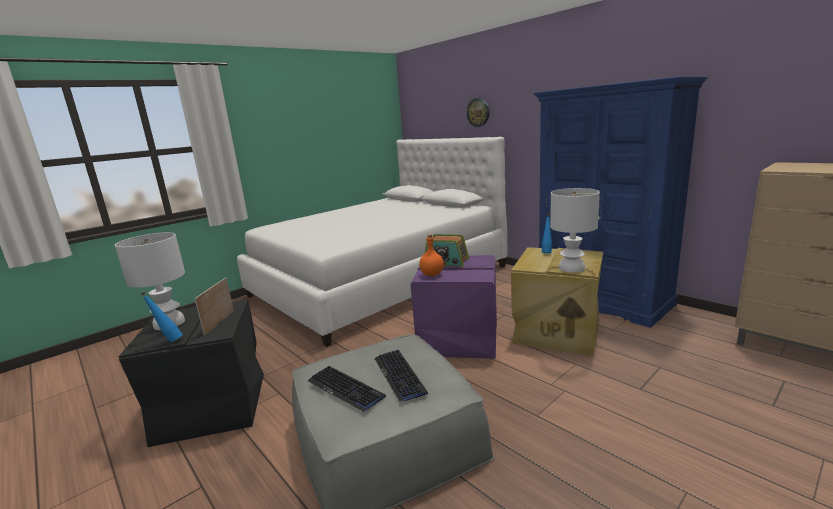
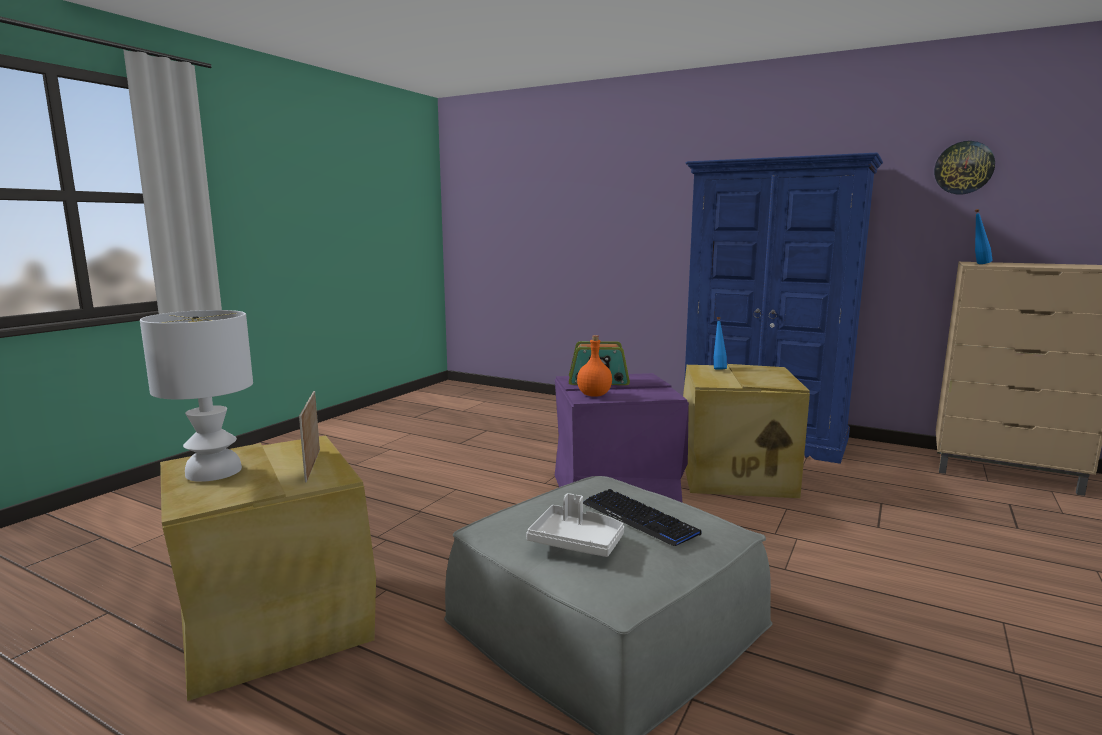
camera: 20 degrees left, 5 degrees down
black storage box [119,300,264,447] -> beige storage box [160,435,376,701]
blue bottle [141,292,183,343] -> blue bottle moved to [975,209,993,264]
white bed [237,137,507,347] -> none
keyboard [308,366,386,412] -> white tray [526,493,624,557]
wall clock [467,98,489,127] -> wall clock moved to [934,141,995,194]
white table lamp [550,188,600,273] -> none

